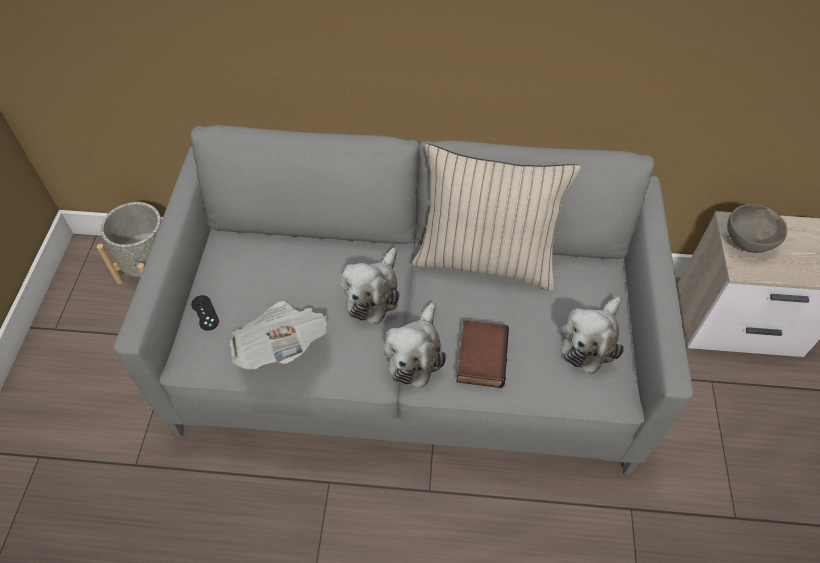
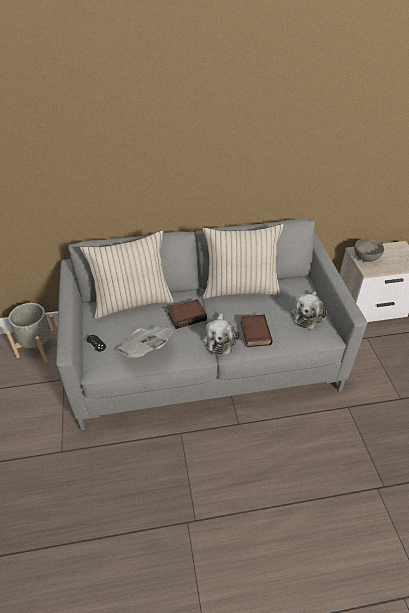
camera: 15 degrees left, 10 degrees down
plush toy [341,248,400,325] -> book [167,299,207,329]
none -> beige pillow [80,230,174,319]

